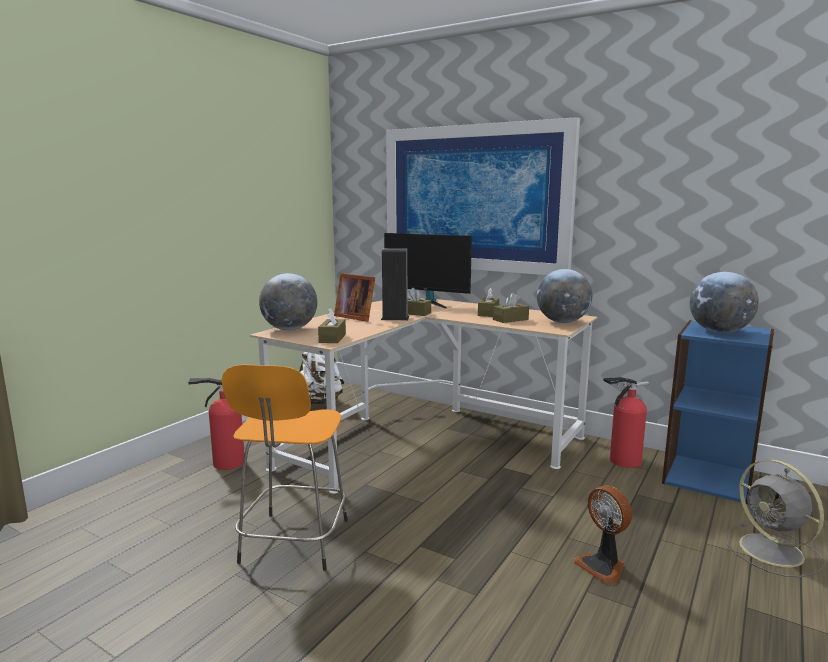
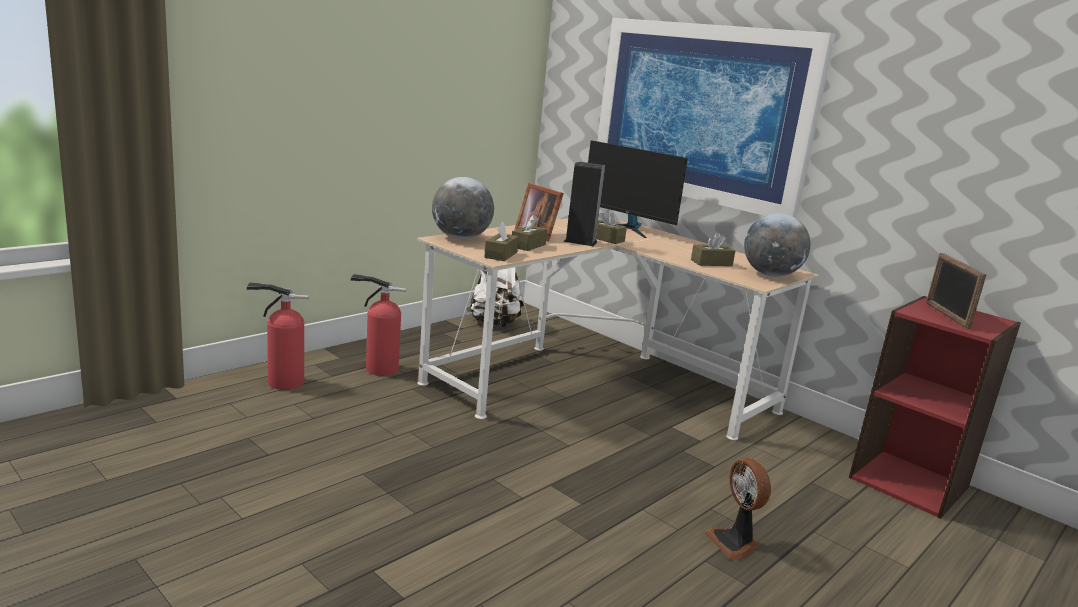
camera: 10 degrees right, 5 degrees up
orange stool [222,365,348,571] -> none
brown tissue box [478,288,499,317] -> brown tissue box moved to [512,215,548,251]
fire extinguisher [603,377,649,468] -> fire extinguisher moved to [247,283,309,390]
blue bookcase [662,320,774,504] -> red bookcase [849,296,1021,519]
globe [690,272,759,333] -> picture frame [926,253,987,329]
grey fan [725,459,825,577] -> none

